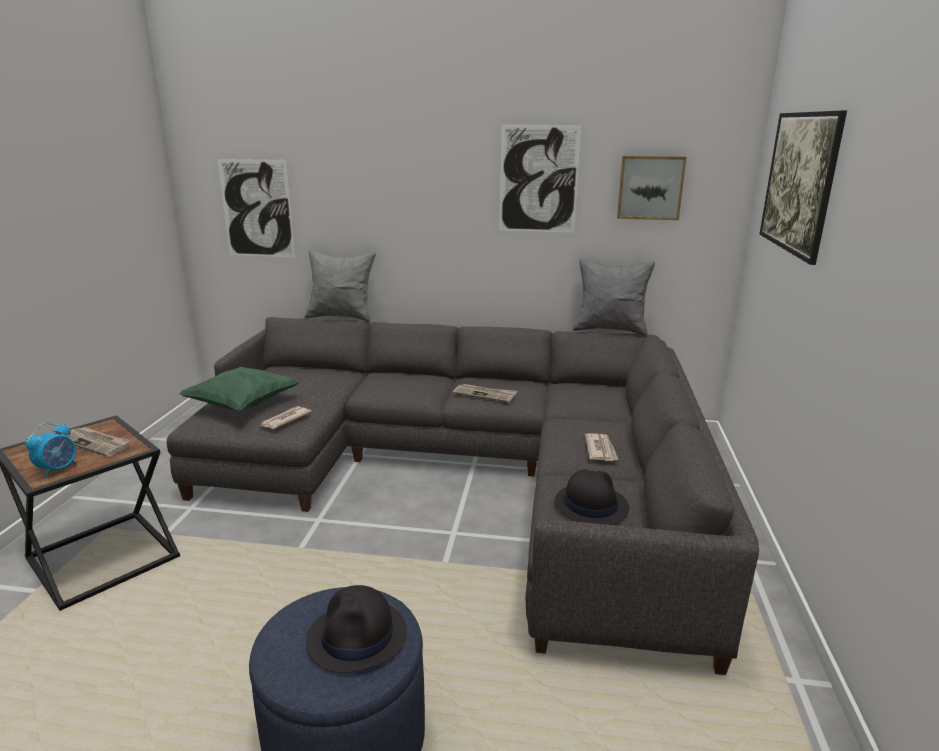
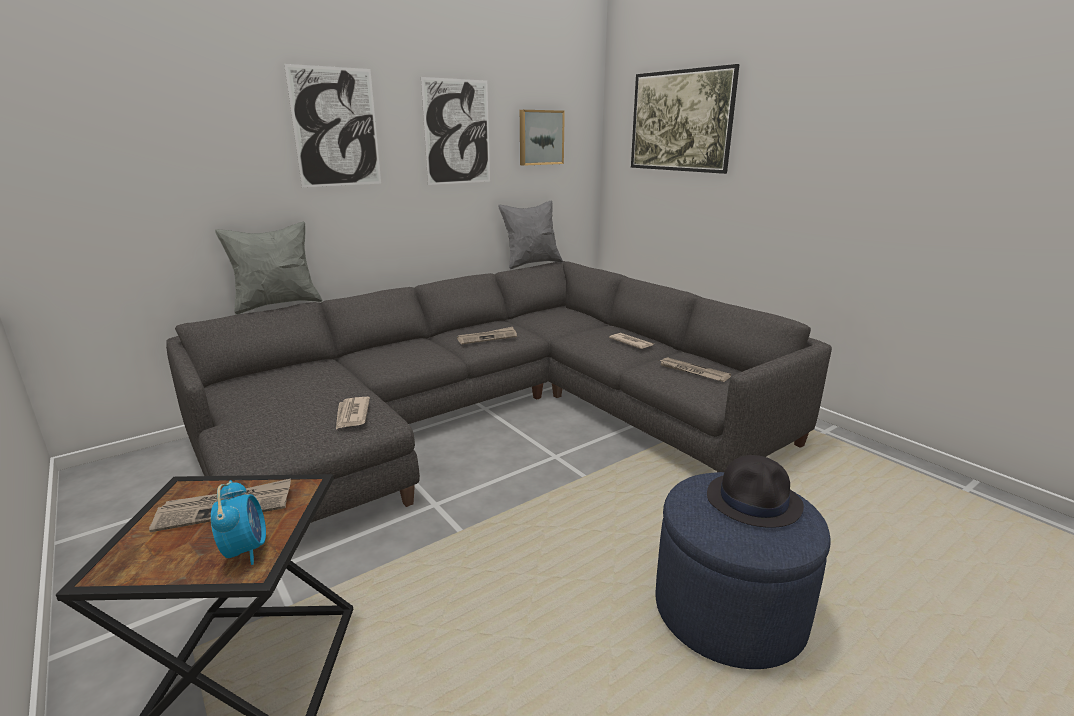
camera: 45 degrees left, 0 degrees up
green pillow [179,367,301,412] -> none
picture [218,159,295,258] -> picture moved to [284,64,381,188]
black hat [554,469,629,525] -> newspaper [659,358,731,382]

